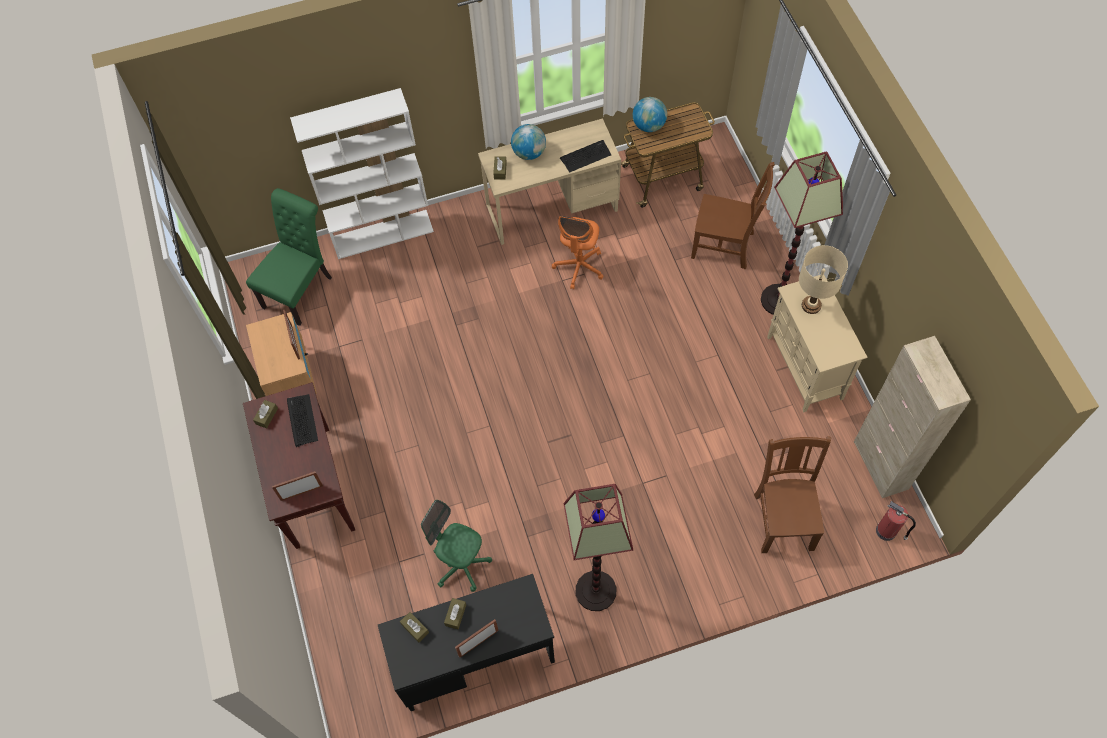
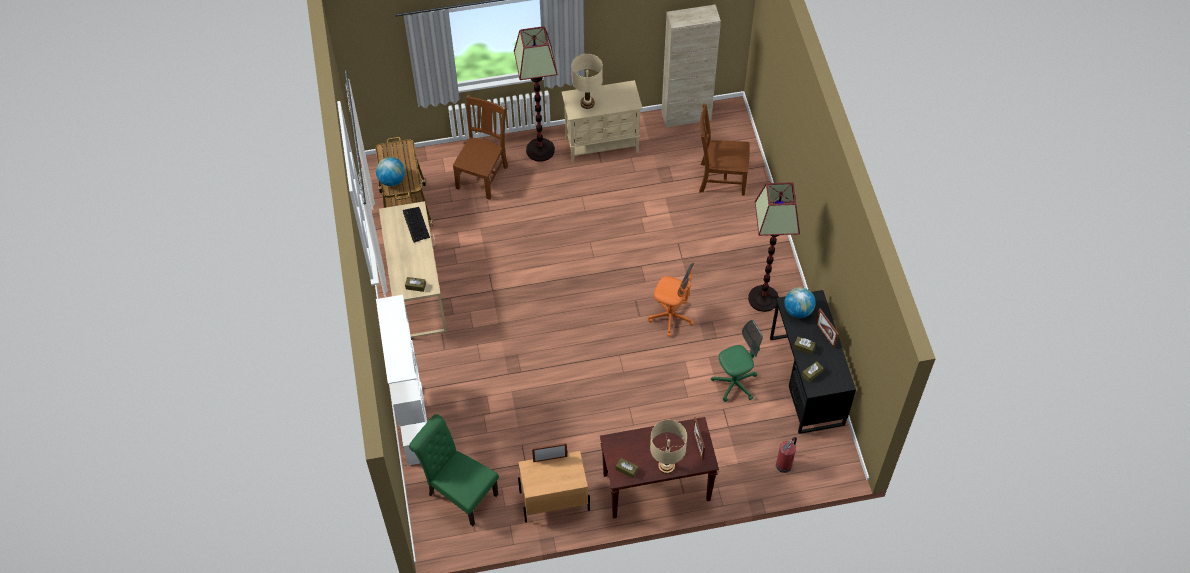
camera: 85 degrees left, 5 degrees down
keyboard [287,394,318,447] -> none
green office chair [421,500,492,592] -> green office chair turned 150 degrees counterclockwise [711,320,763,402]
globe [511,124,546,160] -> globe moved to [784,287,816,318]
orange office chair [552,216,604,289] -> orange office chair moved to [648,263,695,337]
fire extinguisher [876,501,916,541] -> fire extinguisher moved to [776,437,797,473]
none -> beige table lamp [650,420,687,474]

